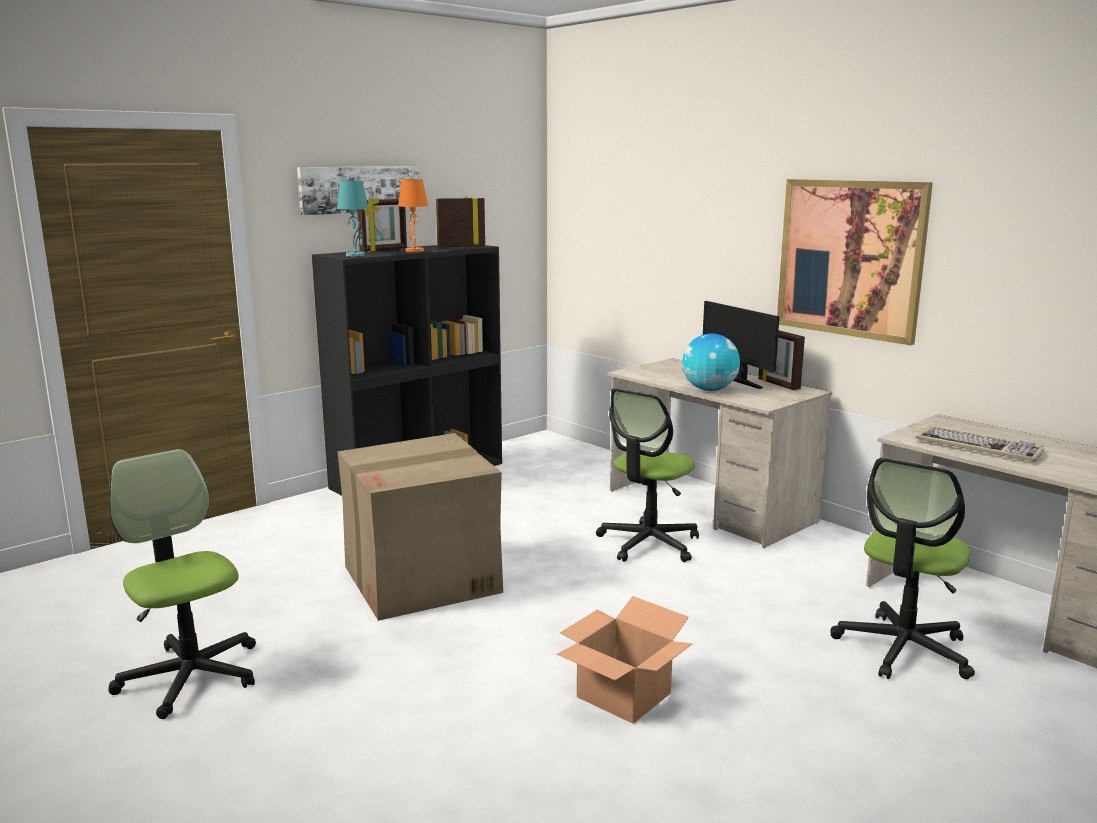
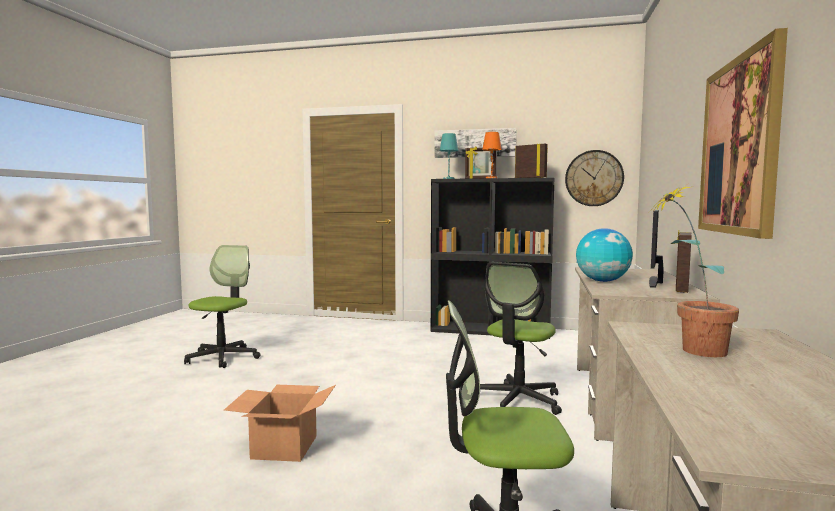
camera: 55 degrees right, 10 degrees down
cardboard box [338,433,503,621] -> none
office chair [596,388,699,562] -> office chair turned 60 degrees counterclockwise [480,262,562,415]
keyboard [915,424,1044,462] -> potted plant [649,183,739,357]
none -> wall clock [565,150,624,206]

